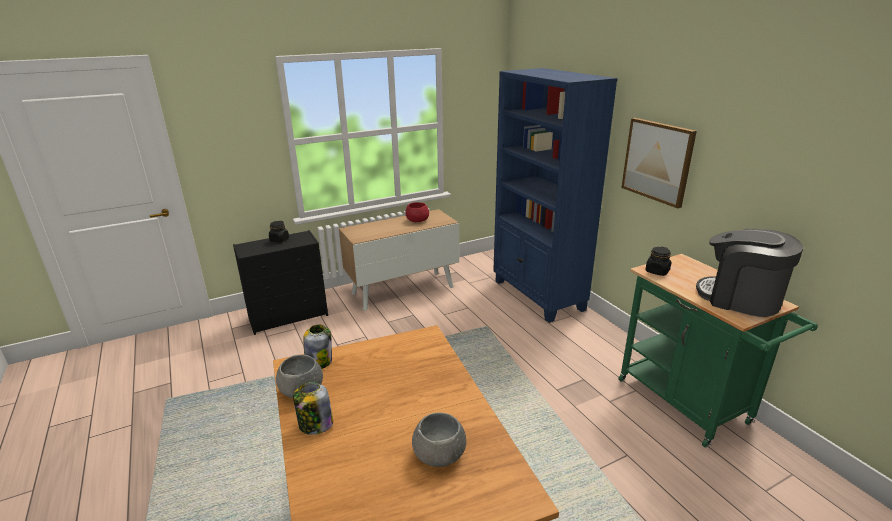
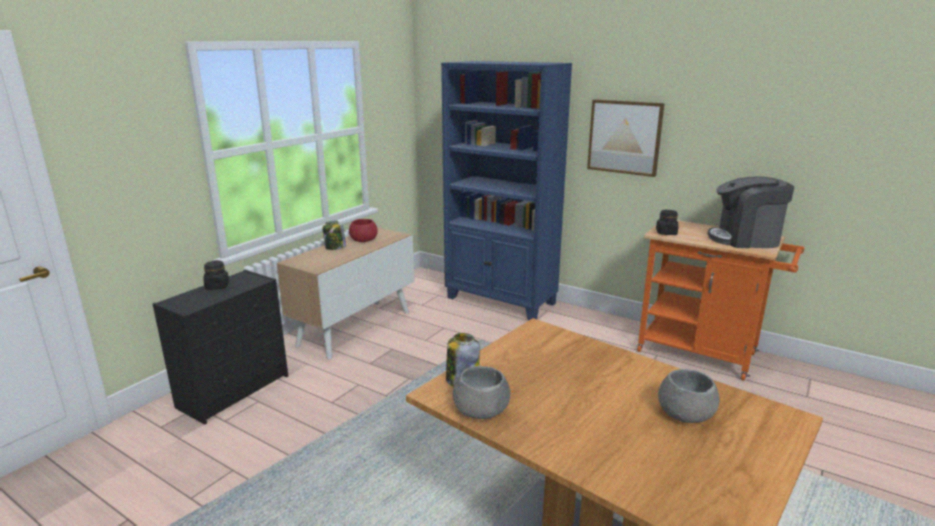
camera: 30 degrees left, 5 degrees down
jar [293,382,333,435] -> jar moved to [322,221,346,250]
green cart [618,254,818,448] -> orange cart [637,220,804,381]

